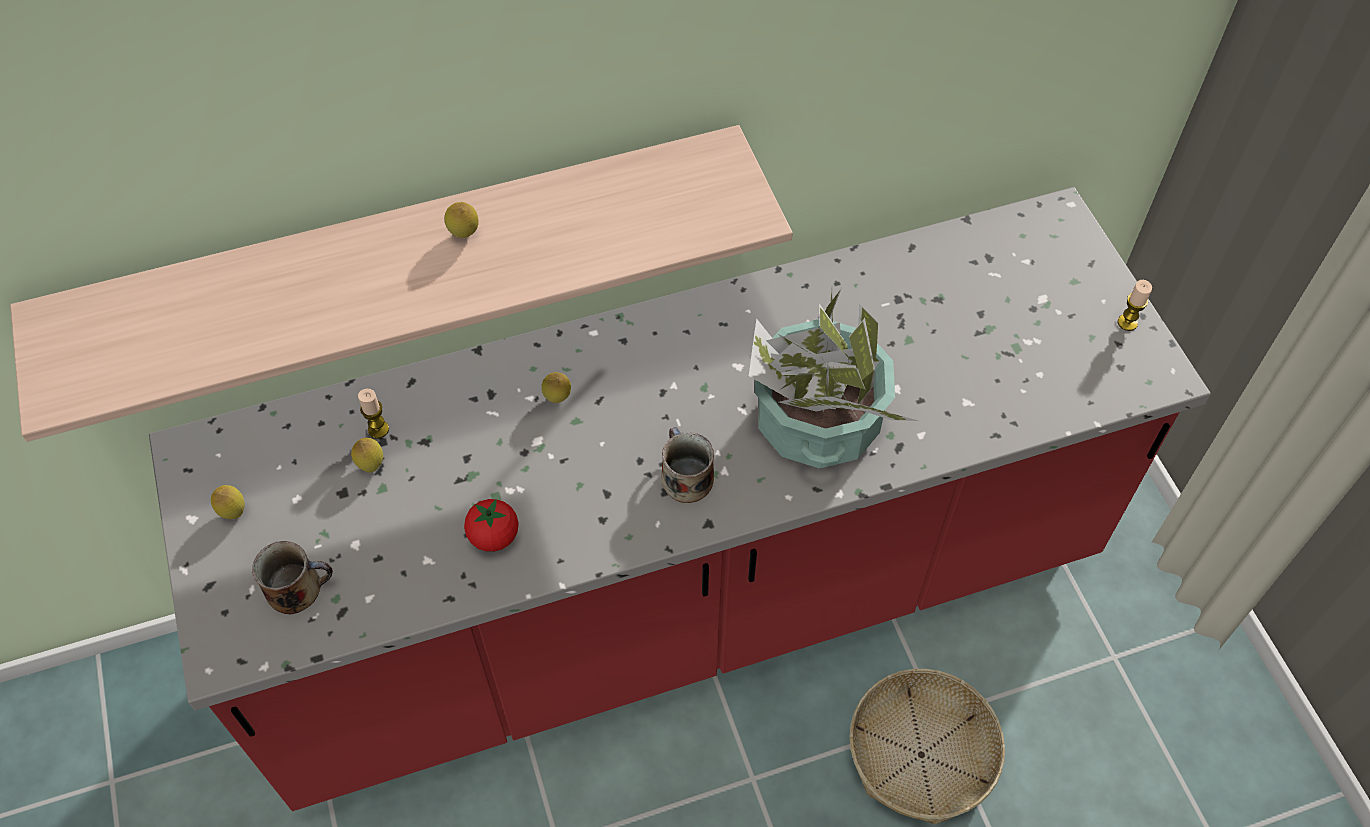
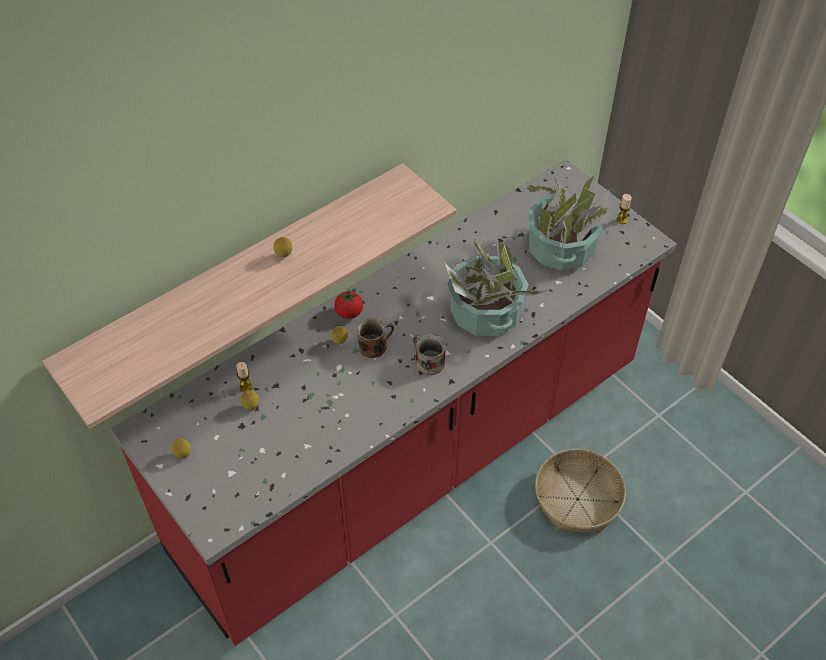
camera: 20 degrees left, 5 degrees down
mug [252,541,333,614] -> mug moved to [357,317,394,358]
tomato [464,499,519,552] -> tomato moved to [335,290,363,319]
none -> potted plant [521,172,610,270]

